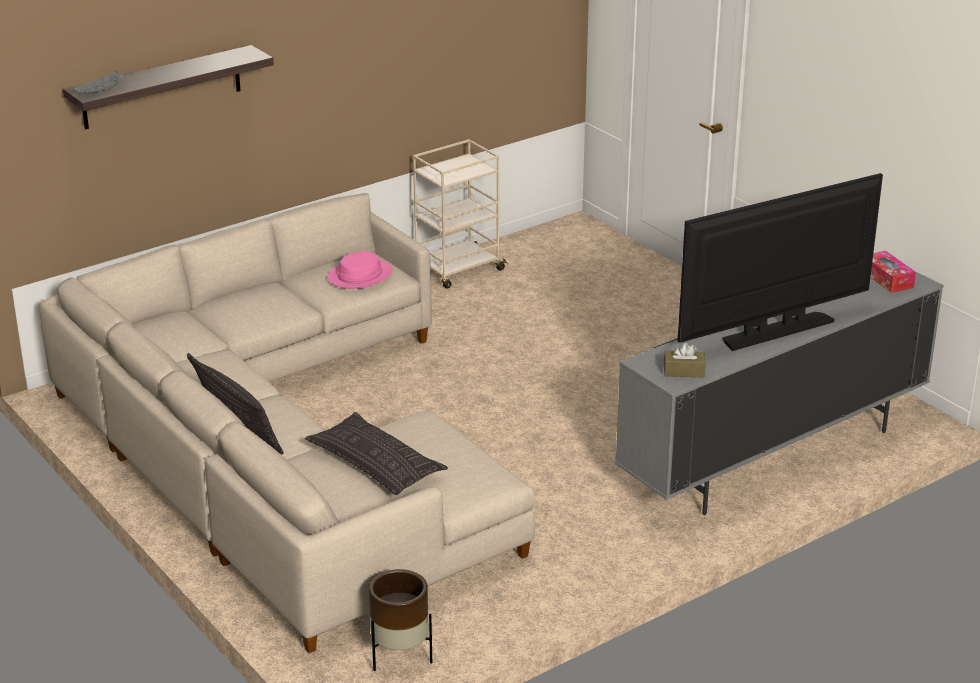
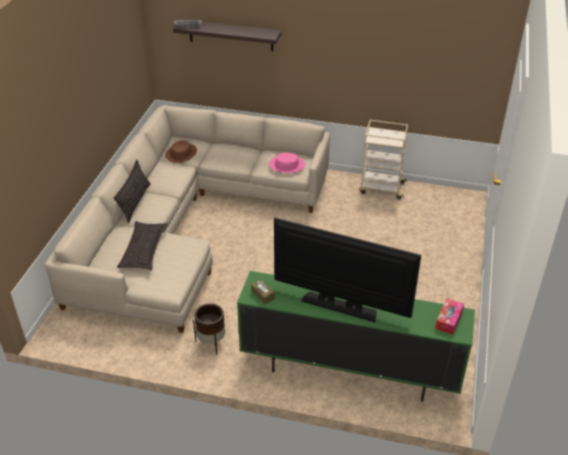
camera: 50 degrees right, 10 degrees up
brown planter [369,569,432,671] -> brown planter moved to [193,303,225,355]
grey tv stand [615,271,943,515] -> green tv stand [237,271,475,402]
none -> brown hat [165,140,197,163]

